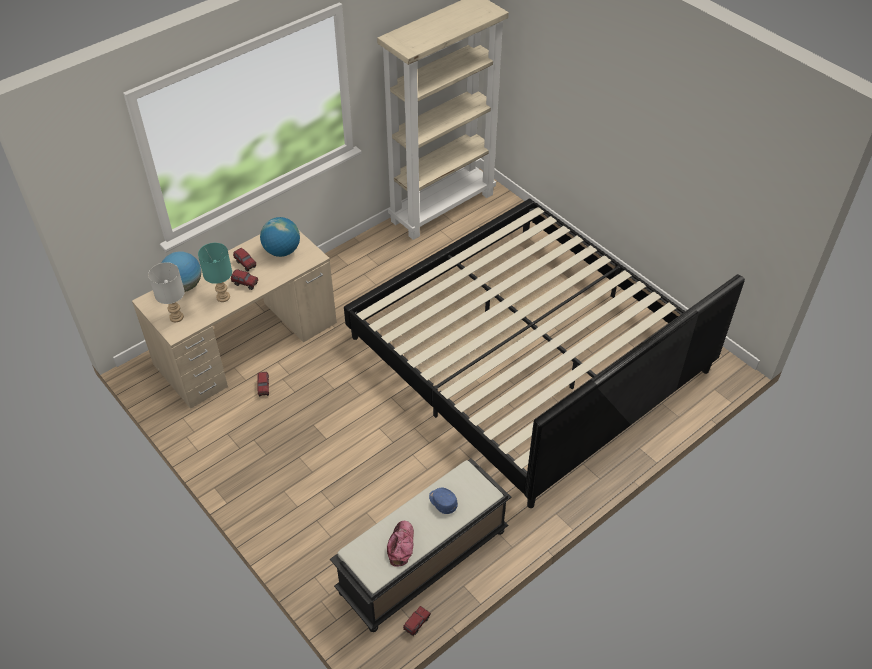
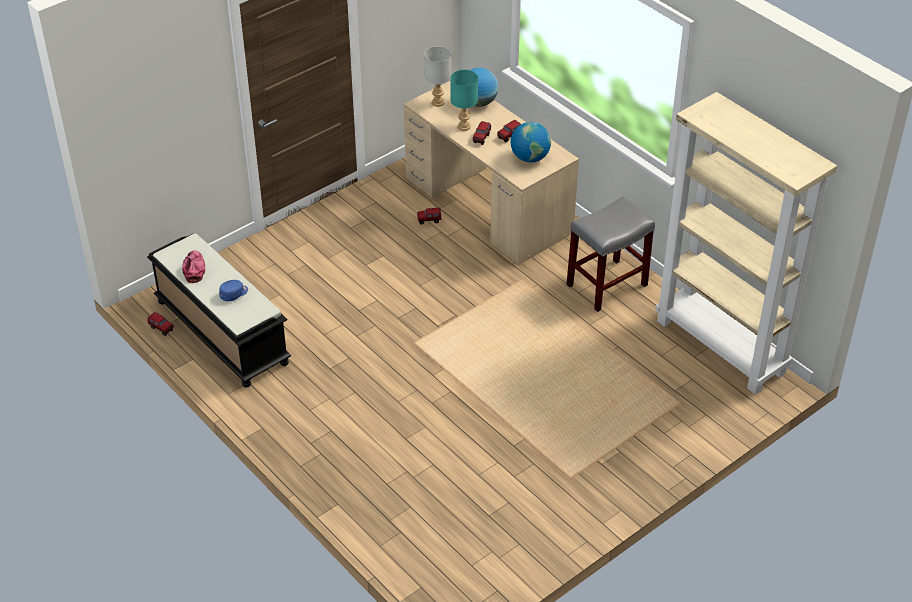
camera: 90 degrees right, 5 degrees down
bed [344,199,745,508] -> none
cap [387,521,414,566] -> cap turned 105 degrees counterclockwise [182,250,205,283]
none -> grey stool [566,197,655,312]

